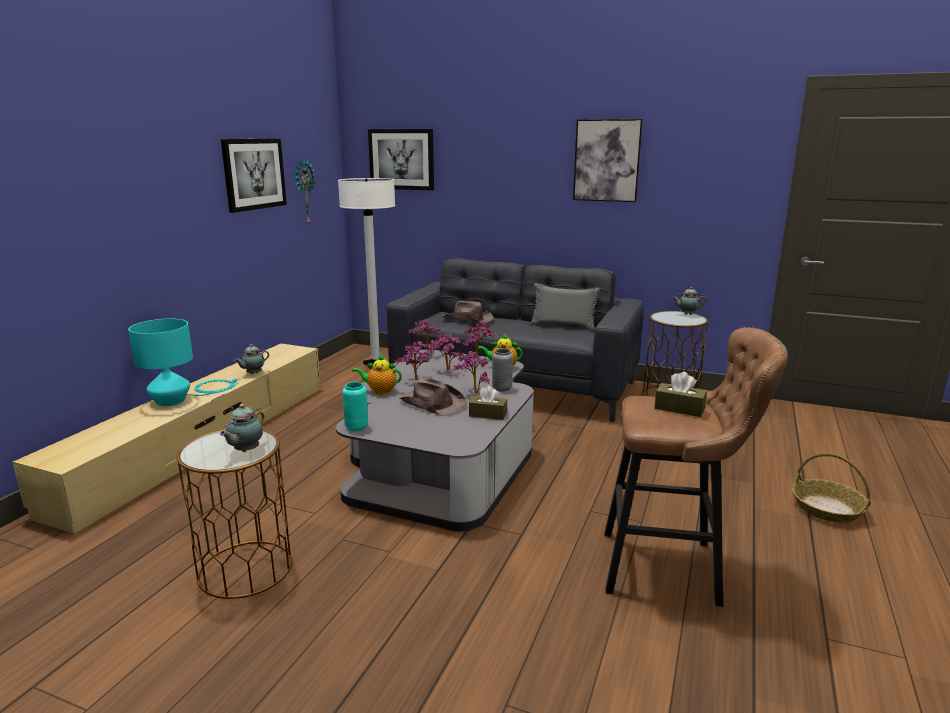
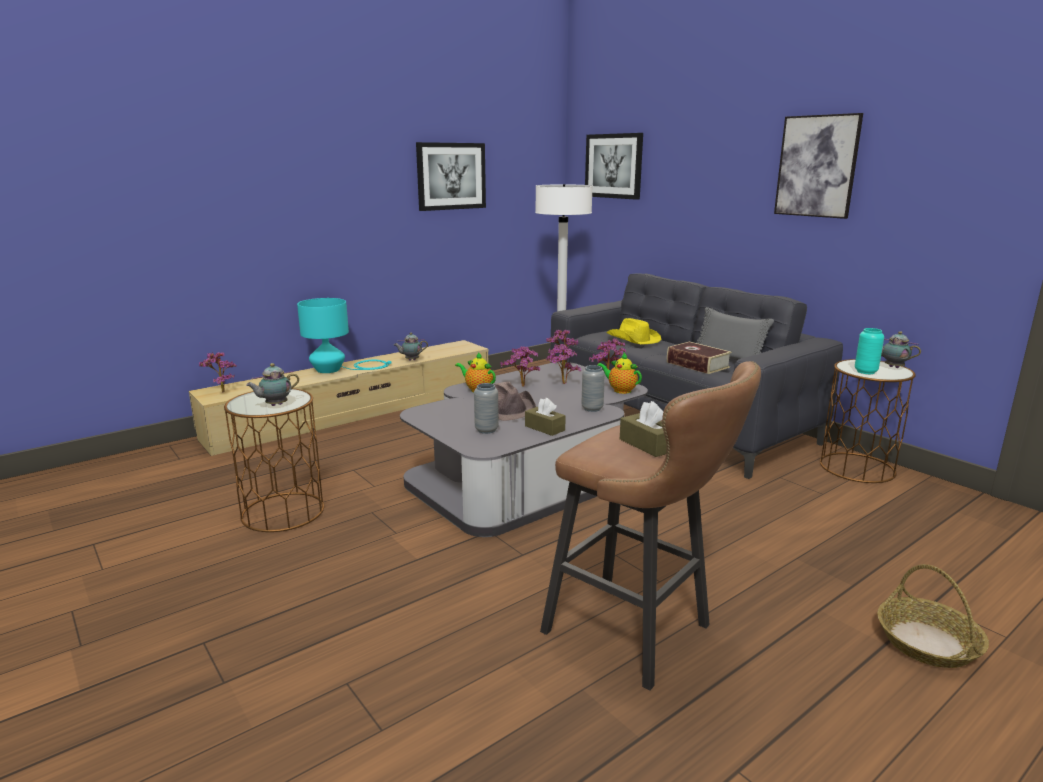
camera: 30 degrees right, 0 degrees up
wall clock [294,158,316,224] -> none
turquoise vase [342,382,368,431] -> turquoise vase moved to [855,328,884,374]
brown hat [442,301,494,323] -> yellow hat [607,318,661,345]
potted plant [454,351,490,393] -> potted plant moved to [199,352,237,393]
none -> grey vase [474,383,499,434]
none -> book [667,342,732,374]

